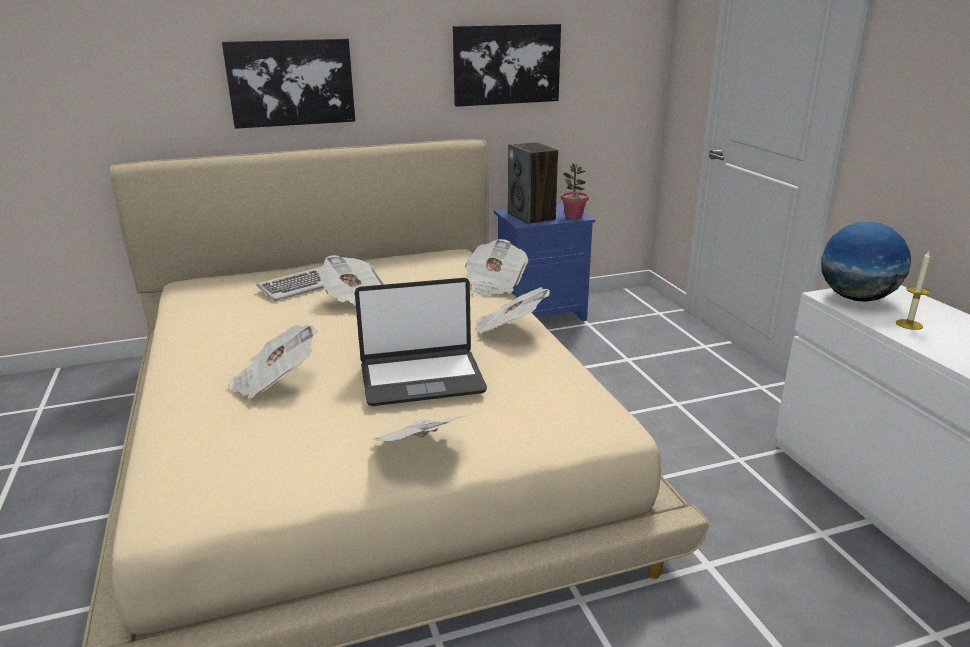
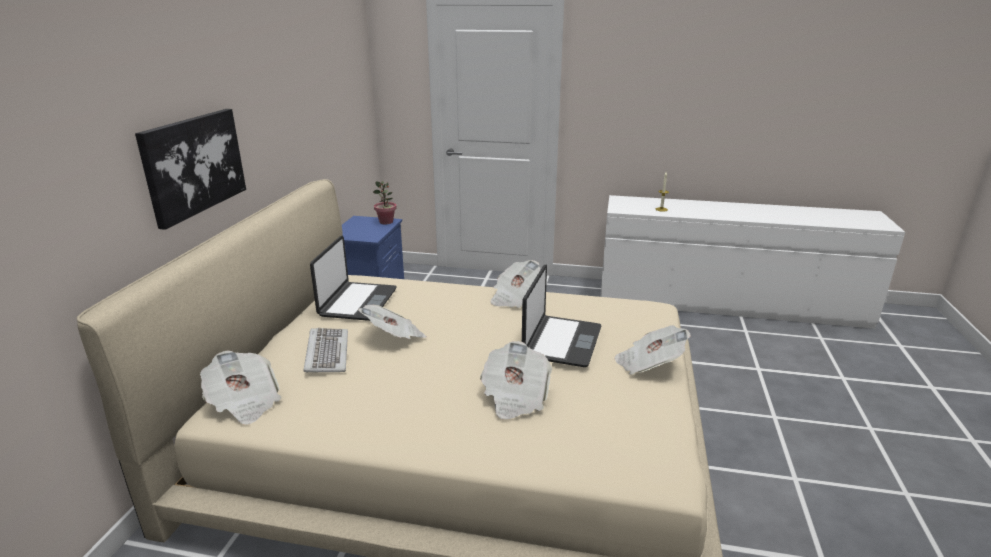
camera: 60 degrees left, 0 degrees up
picture [453,24,561,107] -> none
newspaper [465,239,528,297] -> newspaper moved to [200,350,281,424]
speaker [508,142,558,224] -> none
globe [821,222,911,302] -> none
none -> laptop [310,236,397,321]

